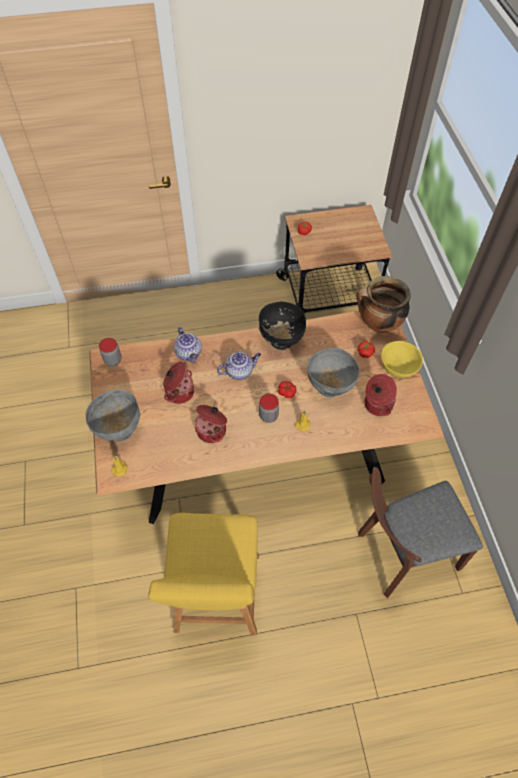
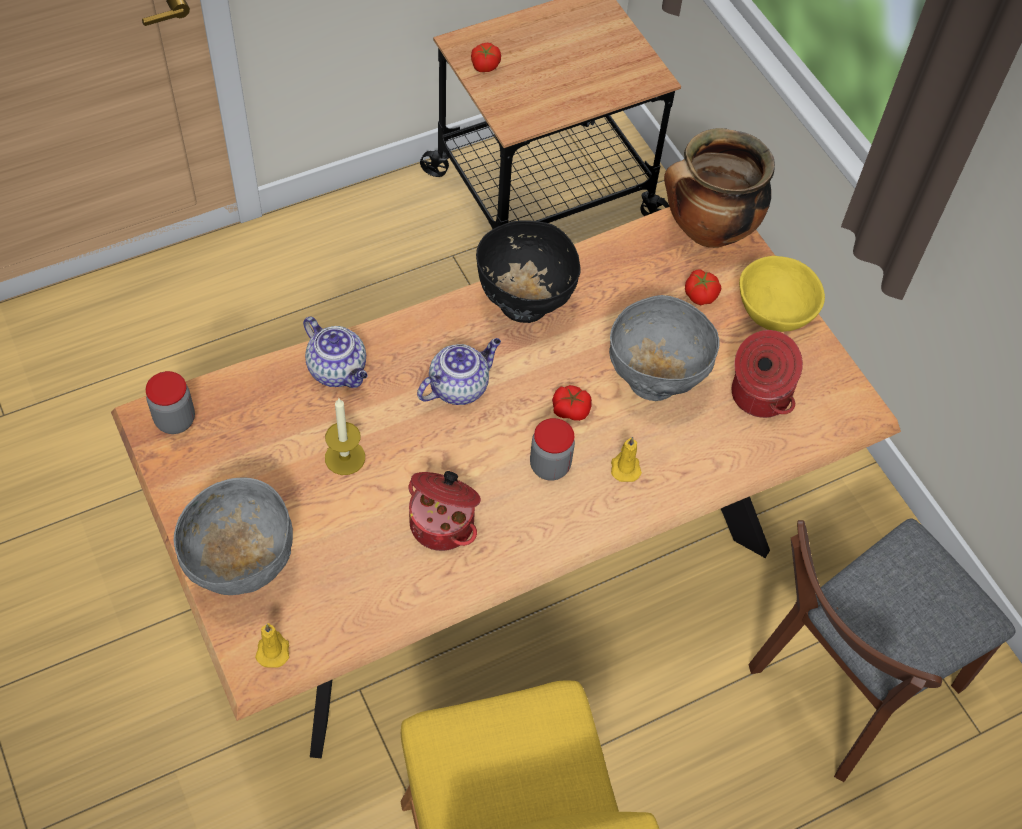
camera: 20 degrees left, 0 degrees up
cooking pot [163,362,194,404] -> candle [325,398,365,475]

